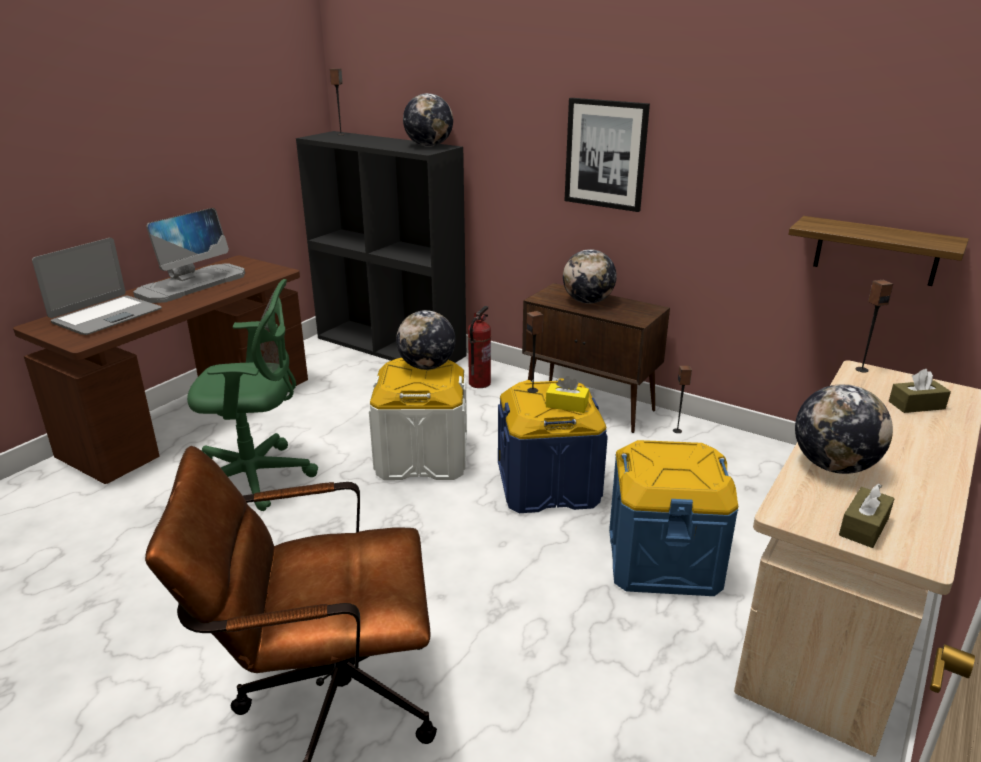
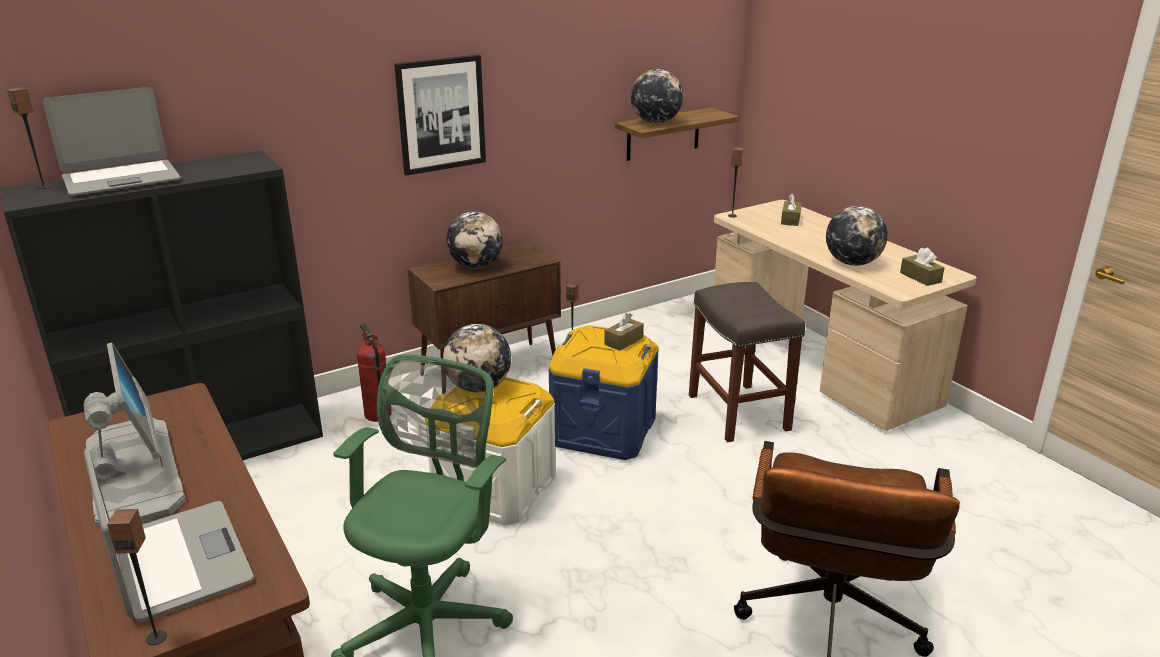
camera: 65 degrees left, 0 degrees up
globe [403,93,453,147] -> globe moved to [631,69,683,123]
speaker [527,311,543,393] -> speaker moved to [107,509,167,645]
yellow tissue box [546,376,589,413] -> brown tissue box [604,313,644,351]
blue storage box [609,440,738,596] -> grey stool [689,282,805,442]
none -> laptop [43,87,181,196]

